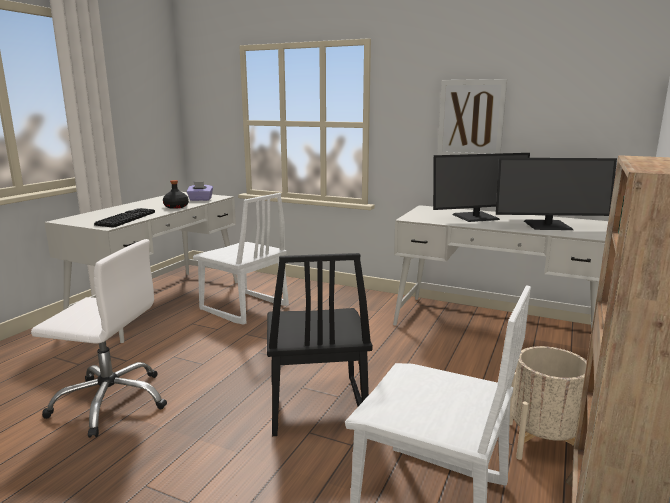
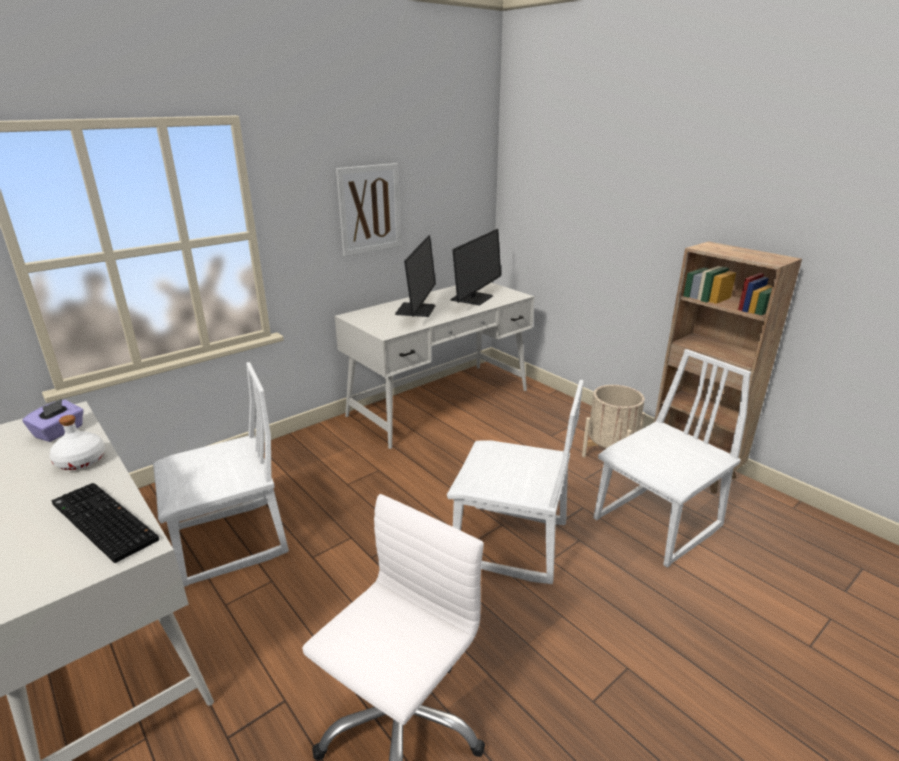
camera: 65 degrees left, 10 degrees up
black bottle [163,180,189,209] -> white bottle [50,415,105,470]
black chair [267,253,373,436] -> white chair [447,380,584,584]

